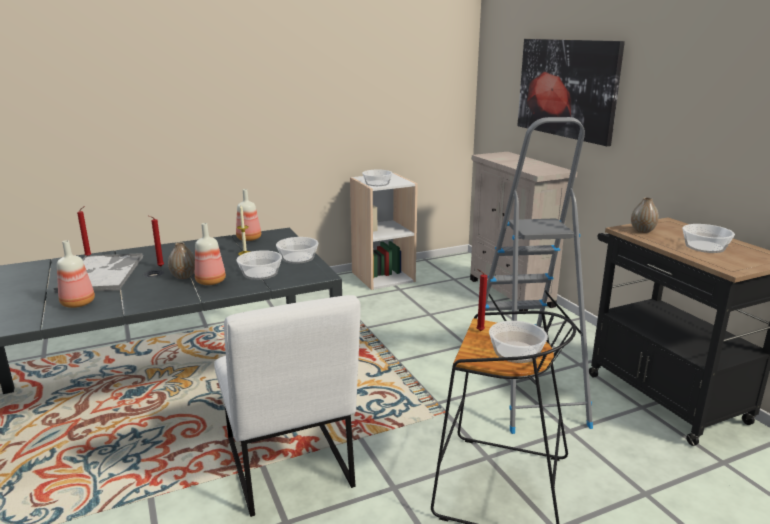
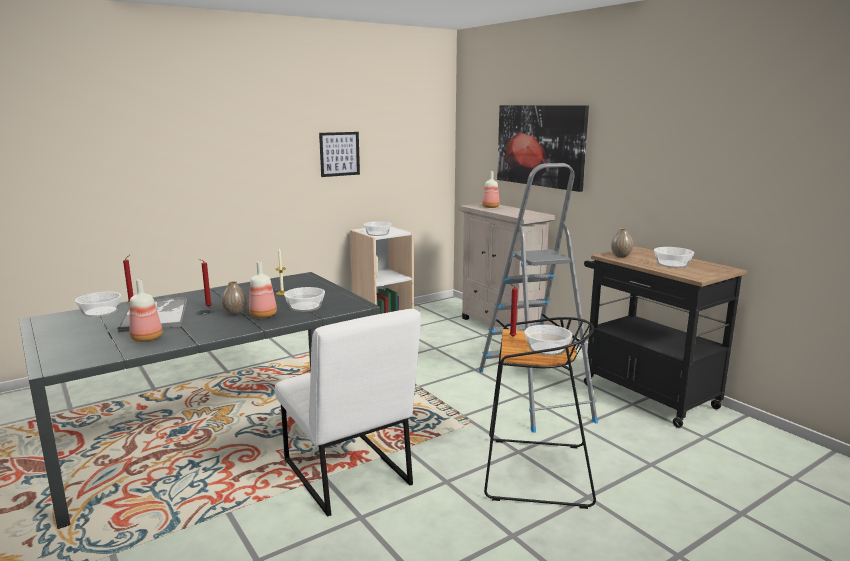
camera: 10 degrees left, 5 degrees down
bottle [236,189,261,241] -> bottle moved to [482,171,500,208]
bowl [276,237,319,264] -> bowl moved to [75,292,122,317]
none -> picture [319,132,360,177]

